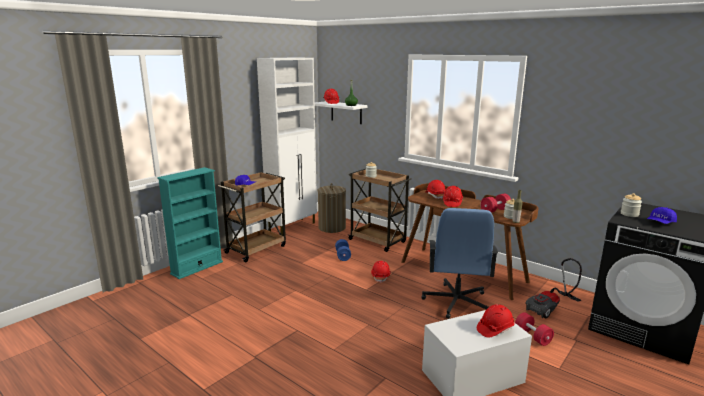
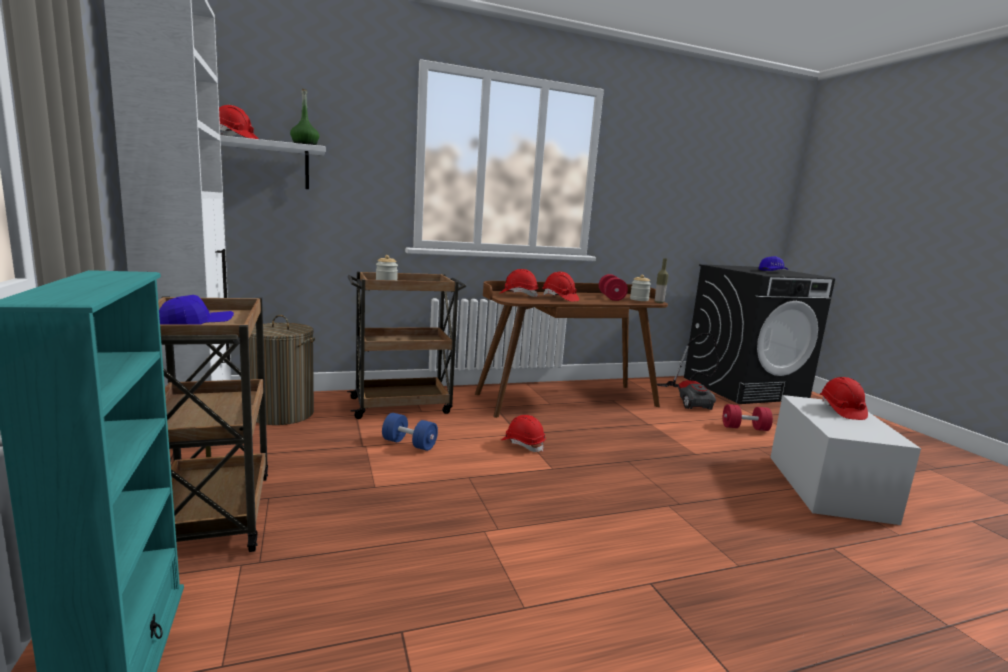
camera: 60 degrees left, 5 degrees down
blue office chair [421,208,498,319] -> none
jar [621,193,642,217] -> none

